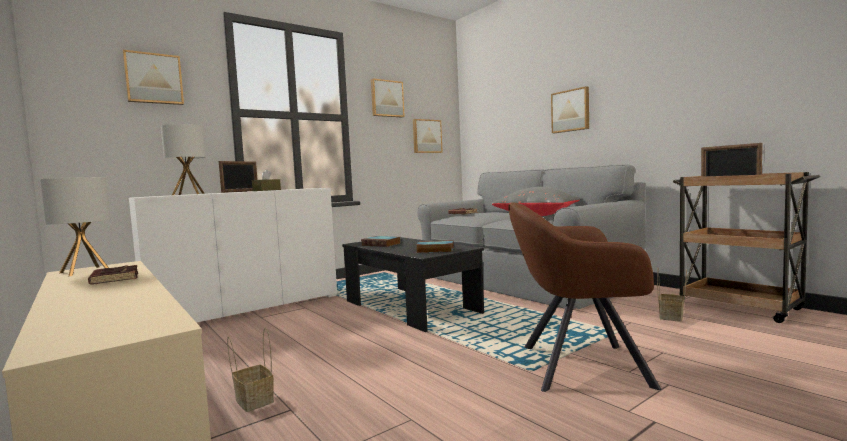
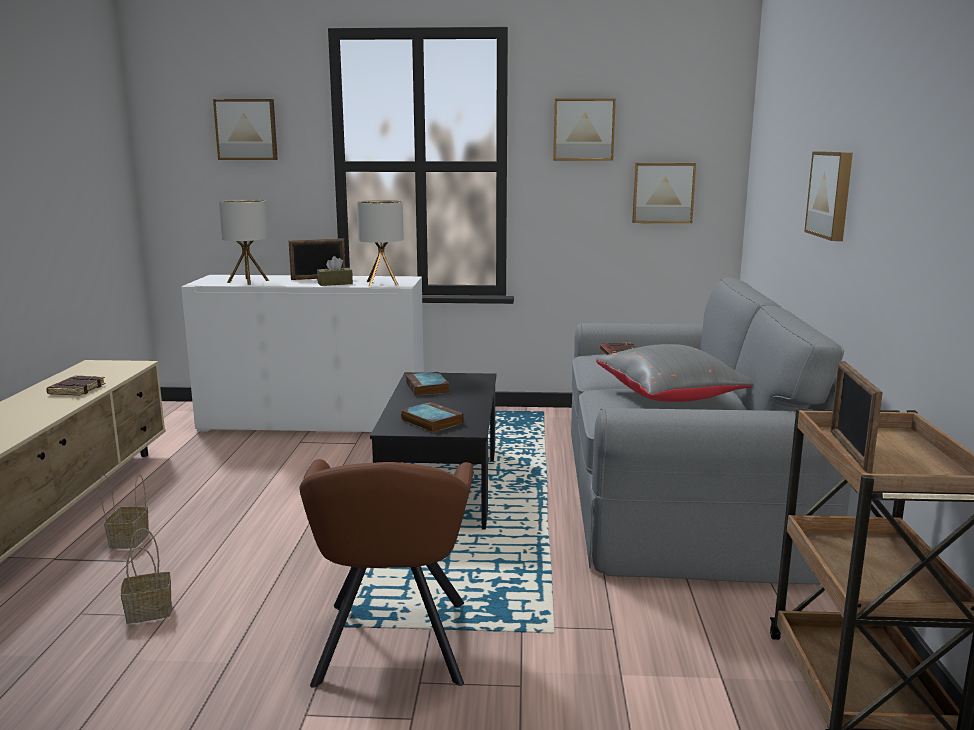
camera: 40 degrees right, 10 degrees up
table lamp [40,177,110,276] -> table lamp moved to [357,200,404,287]
brown armchair [508,202,661,392] -> brown armchair turned 135 degrees counterclockwise [299,459,474,688]
basket [657,268,687,322] -> basket moved to [121,528,172,624]

